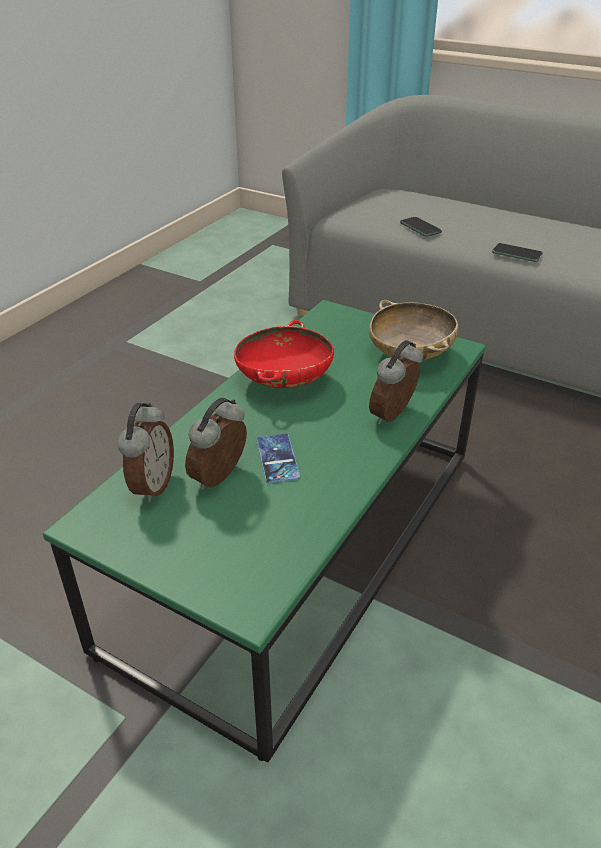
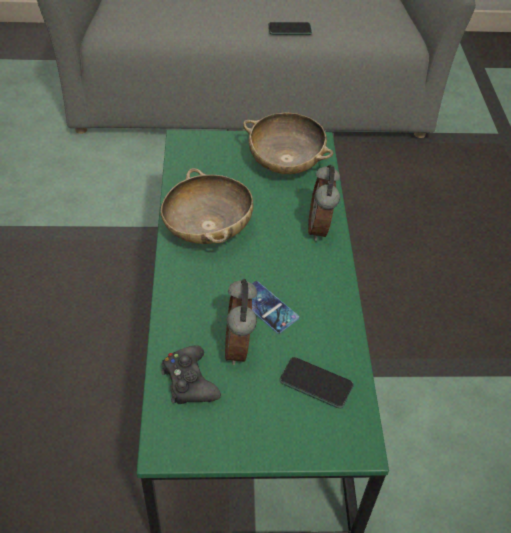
camera: 35 degrees left, 10 degrees up
alarm clock [117,403,174,503] -> black game controller [161,345,221,404]
red bowl [234,320,334,388] -> beige bowl [161,168,254,244]
phone [400,217,442,237] -> phone moved to [279,357,354,409]

